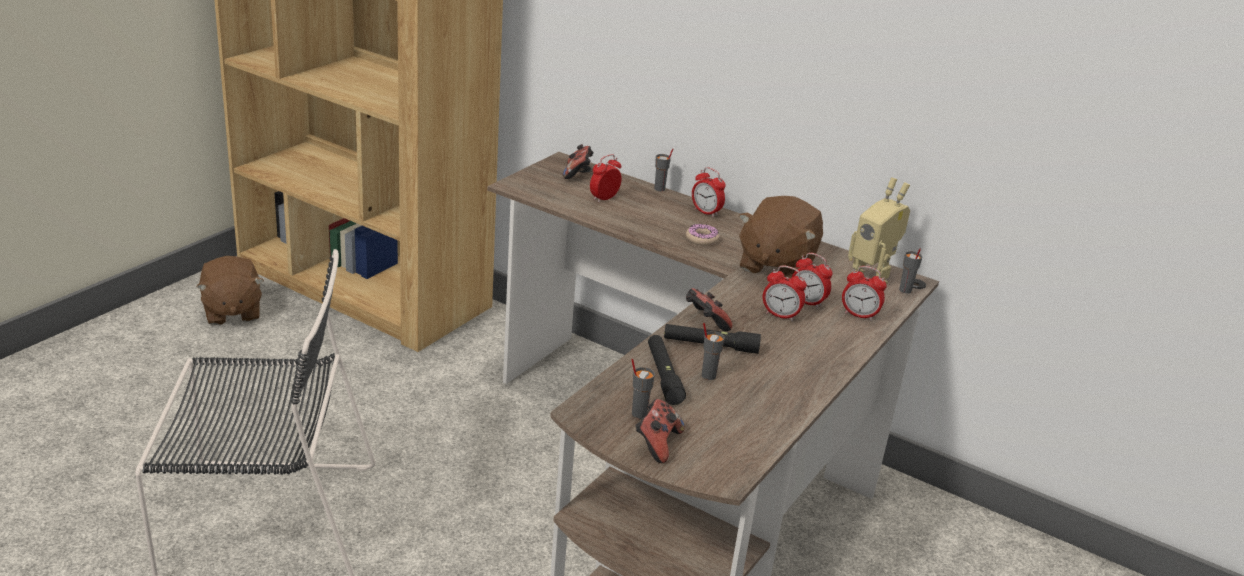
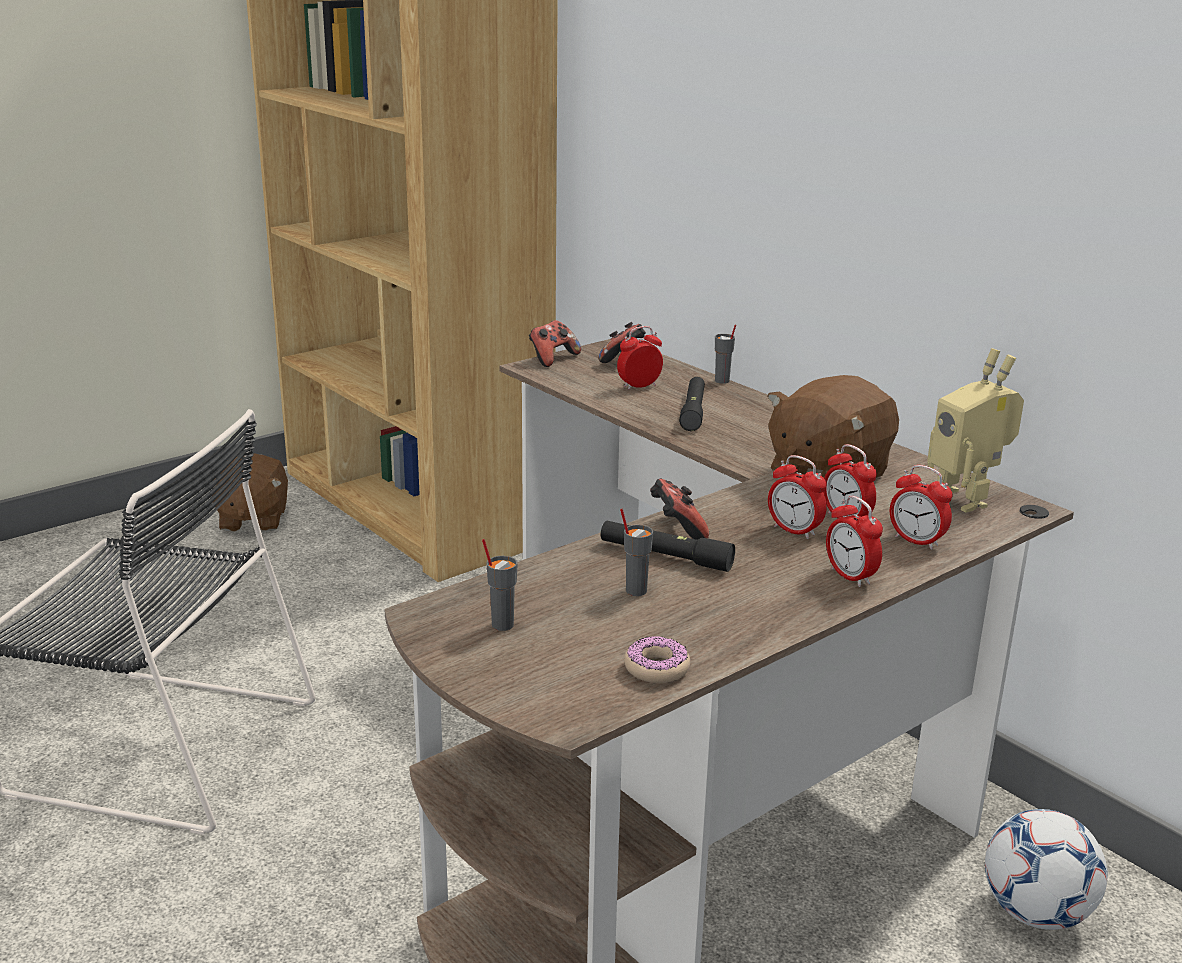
camera: 20 degrees right, 5 degrees down
game controller [635,399,685,463] -> game controller moved to [529,320,581,367]
black flashlight [648,335,686,405] -> black flashlight moved to [679,377,705,431]
donut [686,224,719,246] -> donut moved to [624,636,690,683]
alarm clock [692,167,726,217] -> alarm clock moved to [826,496,883,587]
grey cup [899,248,922,293] -> none
none -> football [985,809,1108,930]

